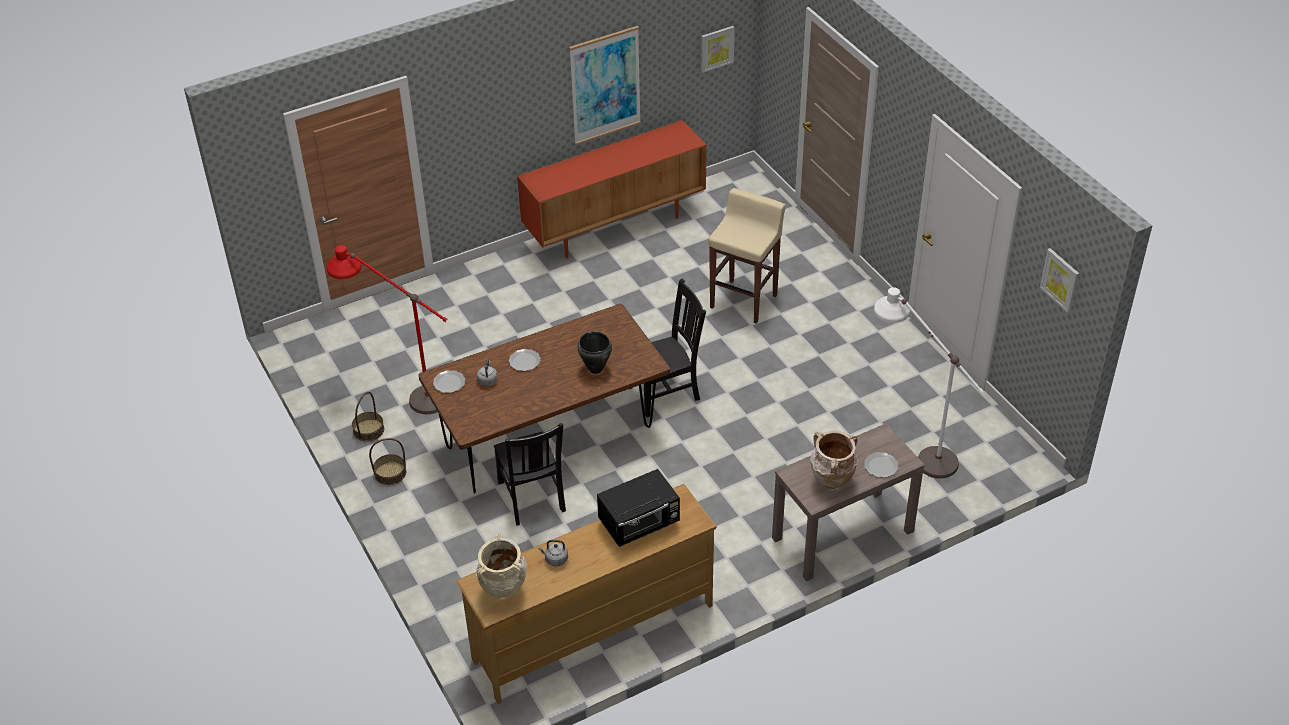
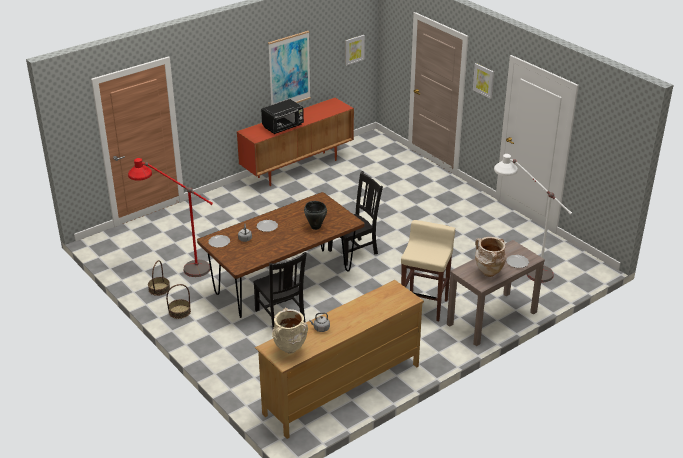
camera: 10 degrees left, 10 degrees down
black microwave [597,469,680,547] -> black microwave moved to [261,99,304,134]
beige stool [708,188,786,324] -> beige stool moved to [401,220,455,321]
picture [1040,248,1079,313] -> picture moved to [473,63,494,99]

